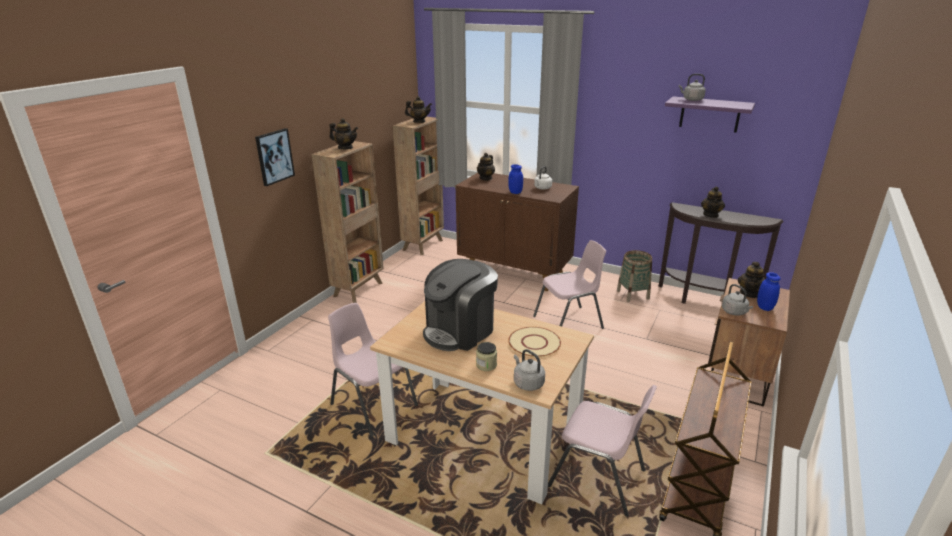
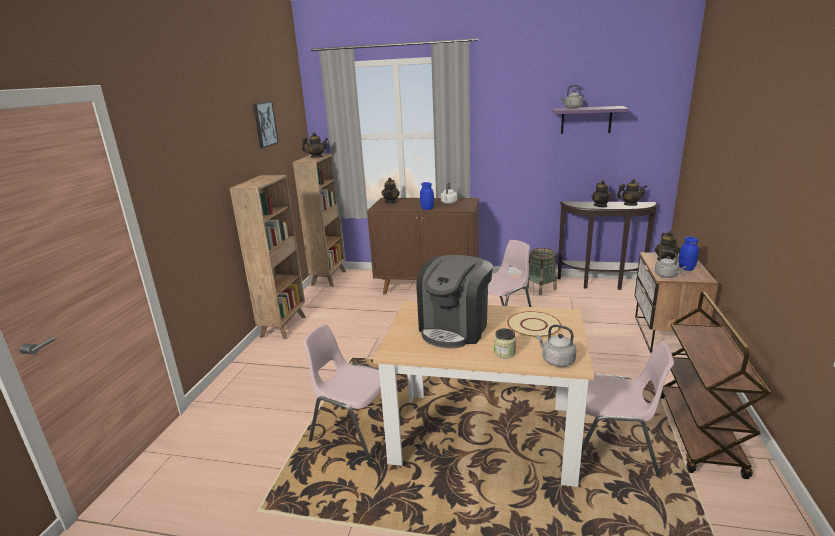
camera: 15 degrees left, 5 degrees down
picture [255,128,295,186] -> picture moved to [253,101,279,148]
teapot [330,118,358,149] -> teapot moved to [617,179,647,206]

